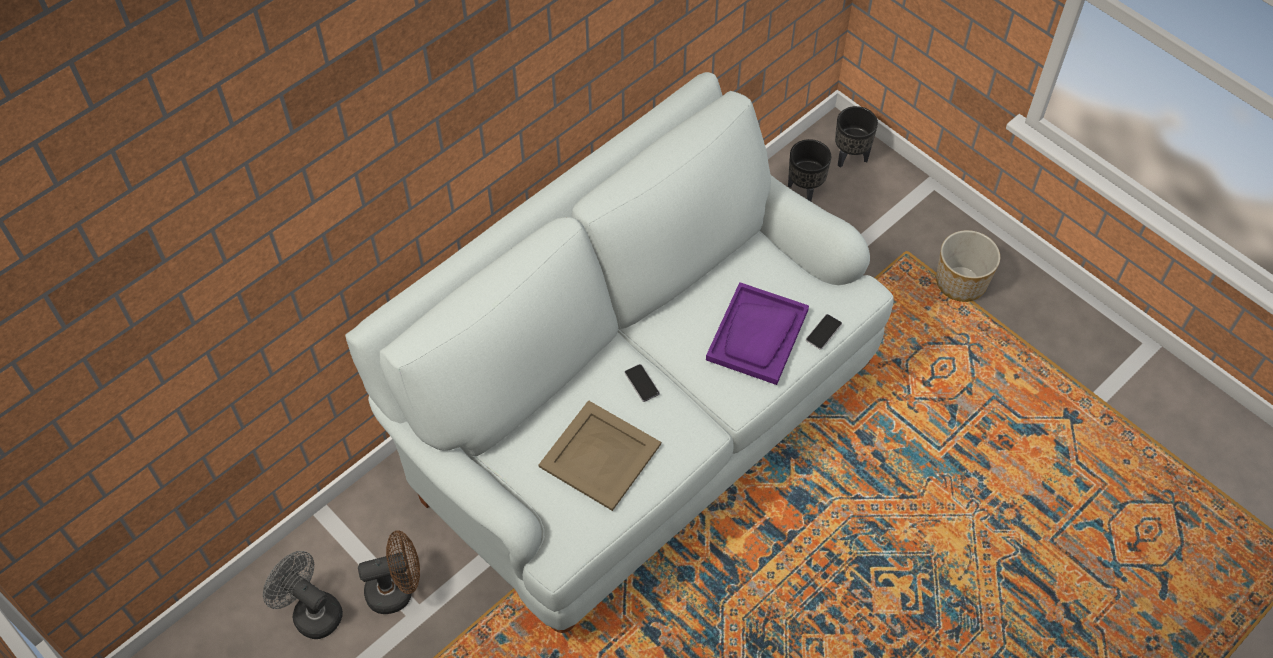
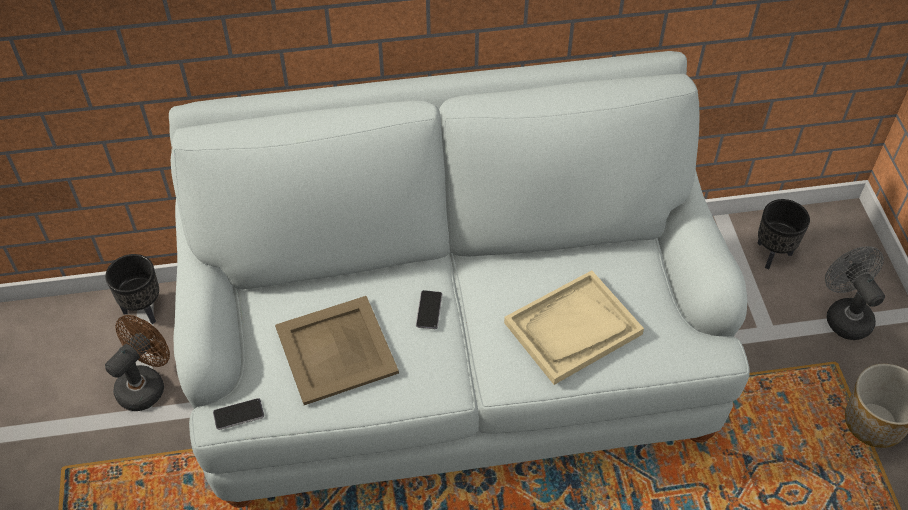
camera: 35 degrees right, 5 degrees down
grey fan [263,551,343,639] -> grey fan moved to [825,246,885,340]
brown fan [358,530,420,614] -> brown fan turned 75 degrees counterclockwise [105,315,170,411]
purple tray [706,282,809,385] -> beige tray [504,270,644,385]
phone [806,314,842,350] -> phone moved to [213,398,264,430]
black planter [835,106,878,168] -> black planter moved to [105,254,159,324]

